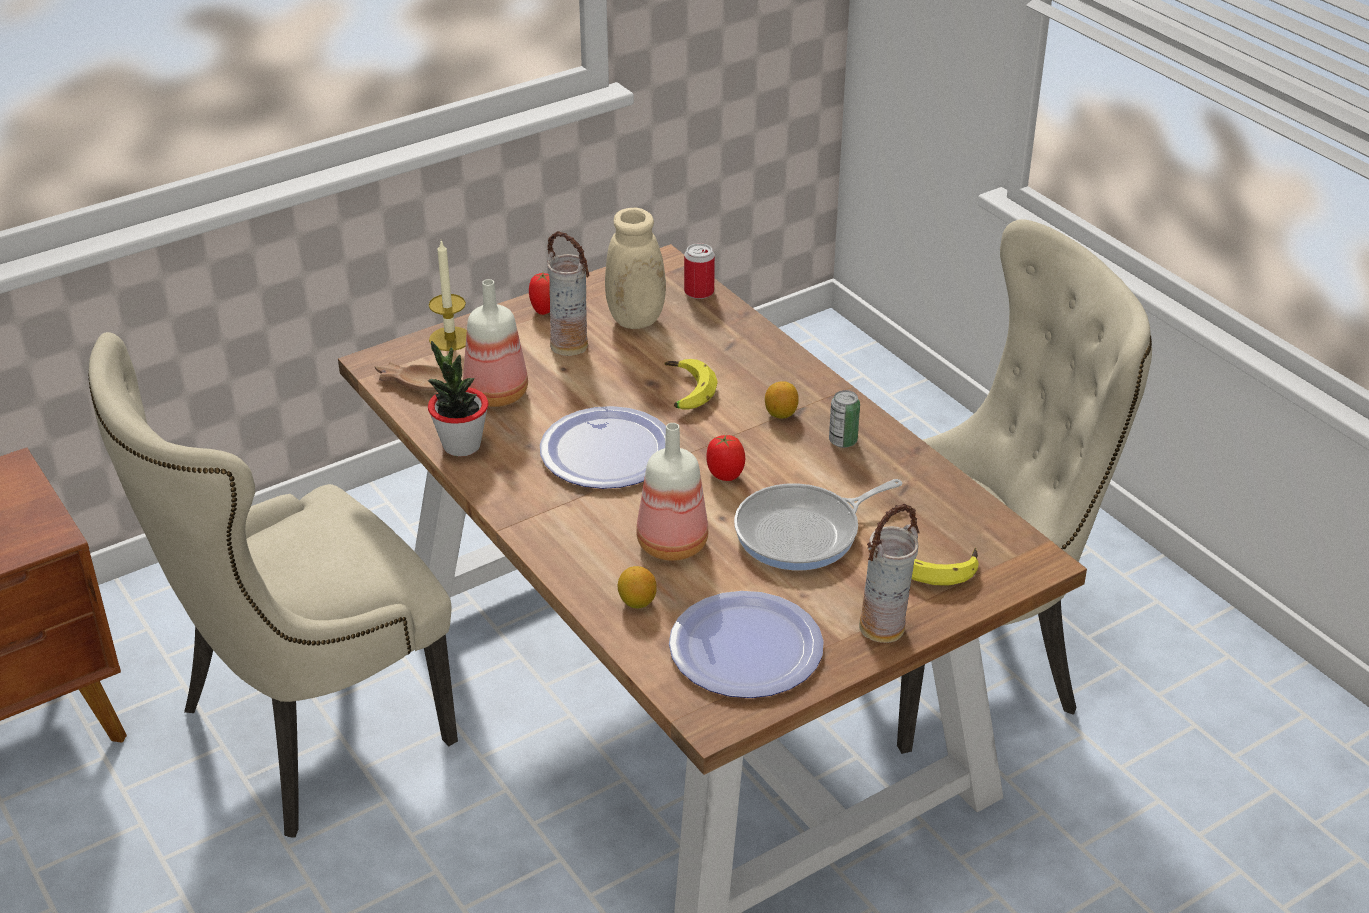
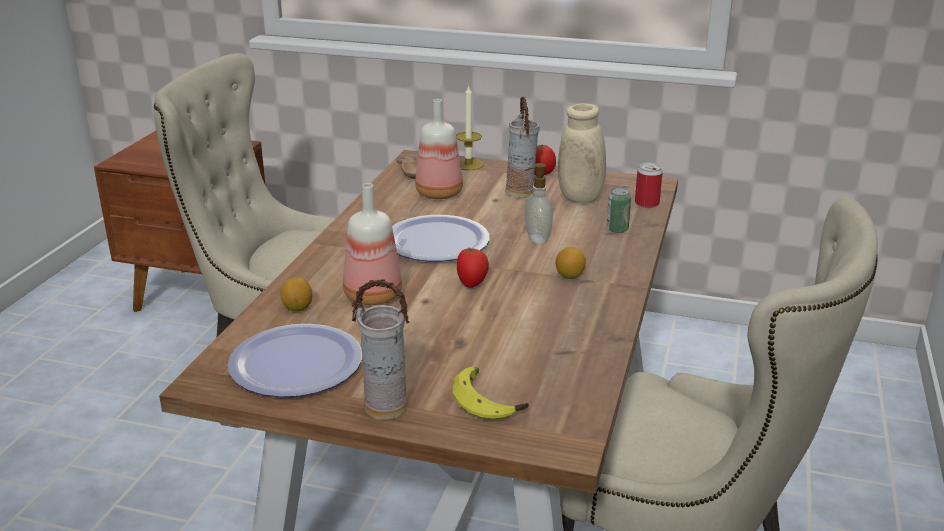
camera: 50 degrees right, 10 degrees down
potted plant [428,341,489,457] -> none
banana [665,359,718,409] -> soap dispenser [525,163,553,244]
frying pan [734,479,902,570] -> none
can [829,390,860,448] -> can moved to [607,187,631,233]

